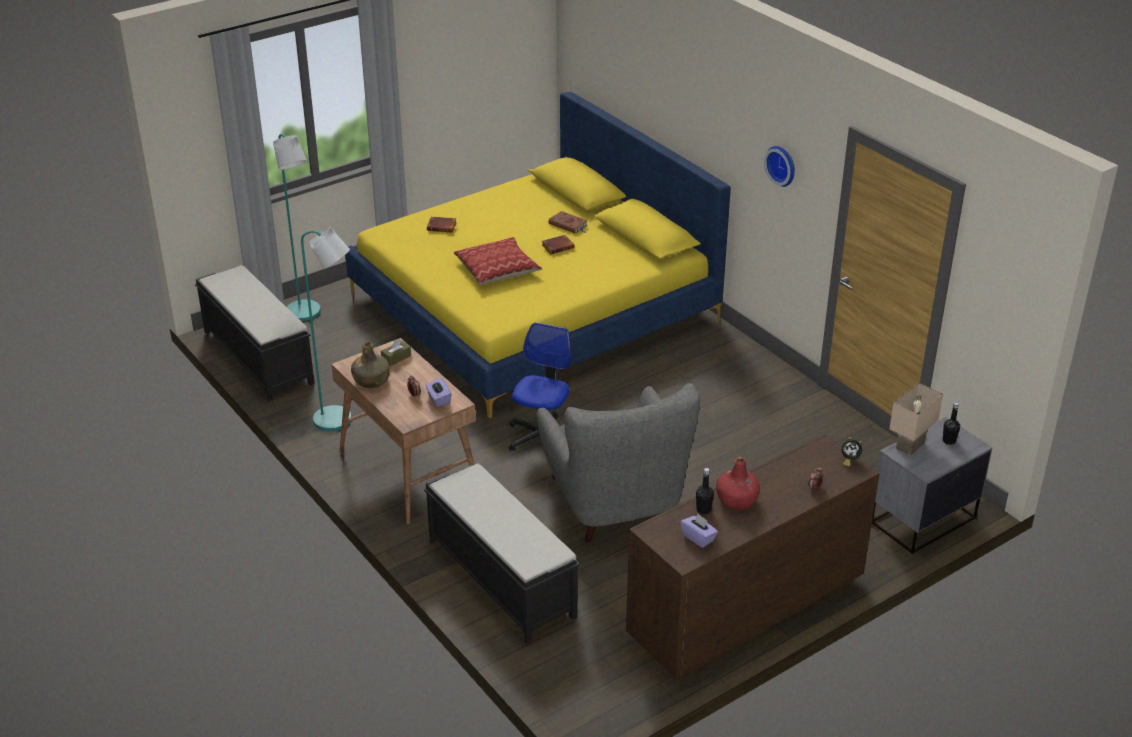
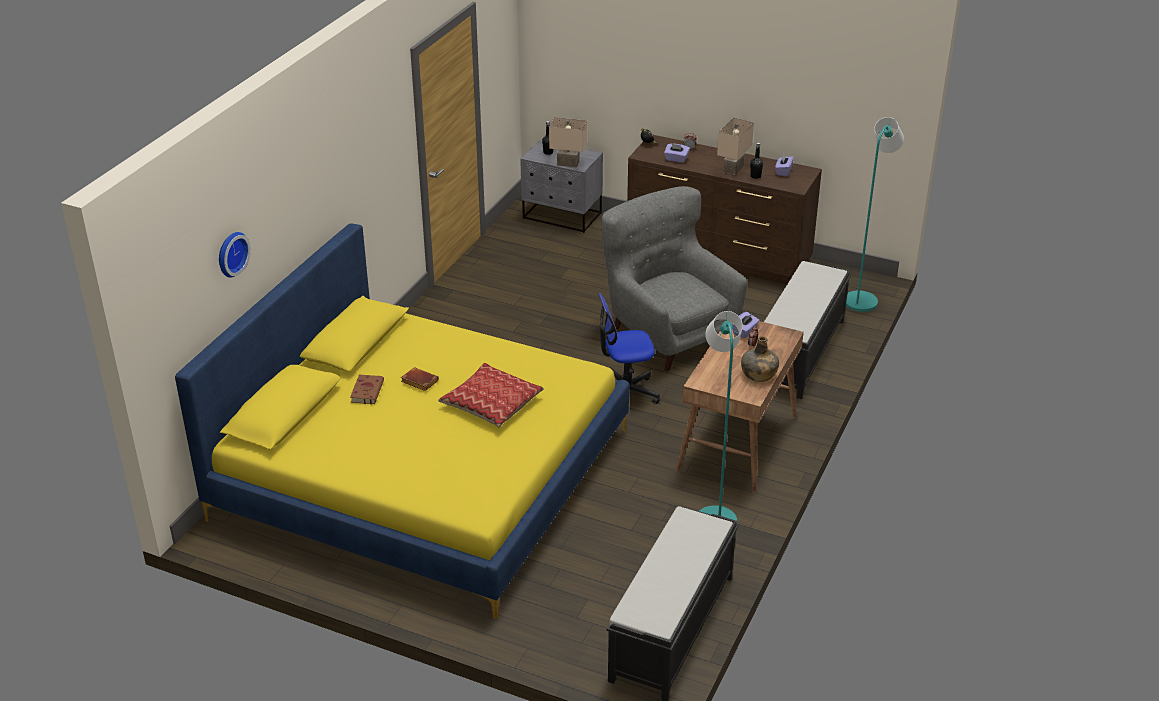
camera: 120 degrees left, 0 degrees up
turquoise floor lamp [273,134,321,321] -> turquoise floor lamp moved to [846,117,904,312]
brown tissue box [381,339,411,366] -> none
brown book [427,217,457,233] -> none
grey armchair [537,383,700,543] -> grey armchair turned 75 degrees counterclockwise [601,186,747,371]
red bottle [716,457,760,510] -> beige table lamp [717,118,754,175]
wall clock [764,146,795,187] -> wall clock moved to [219,232,251,278]
none -> purple tissue box [664,144,690,163]

